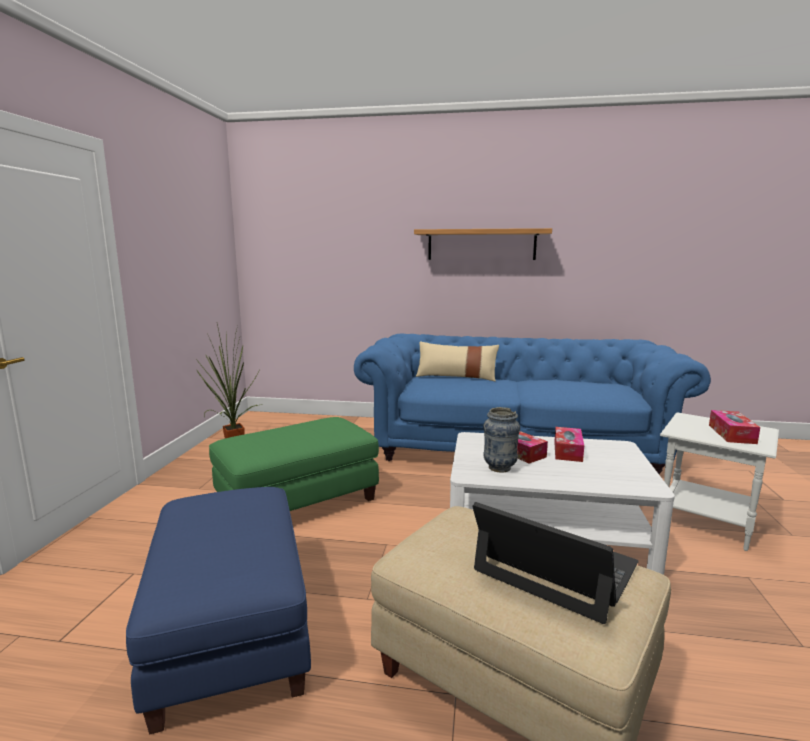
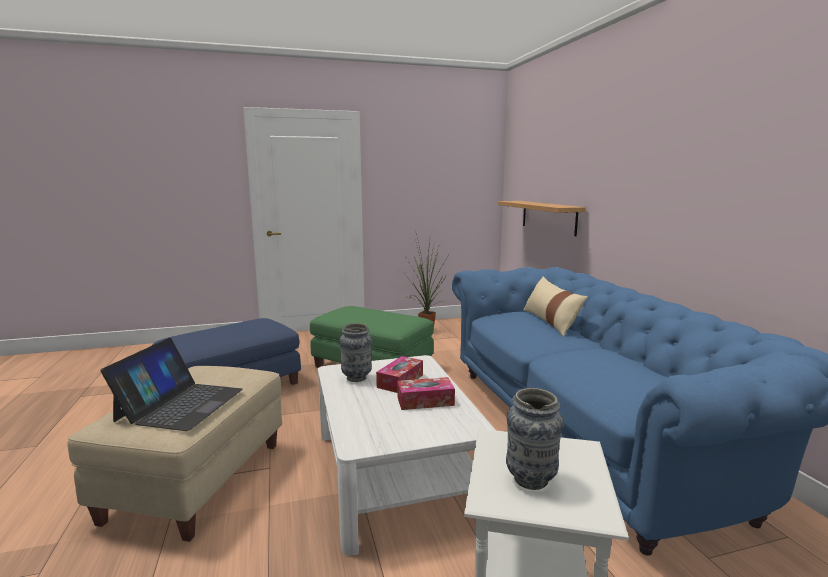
camera: 65 degrees right, 0 degrees up
shelf [414,228,552,260] -> shelf moved to [498,201,586,236]
tissue box [709,410,760,444] -> vase [506,388,564,490]

